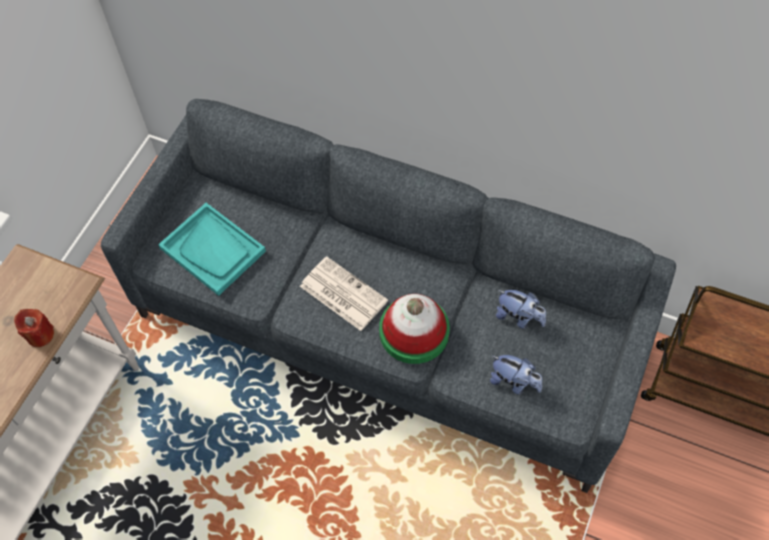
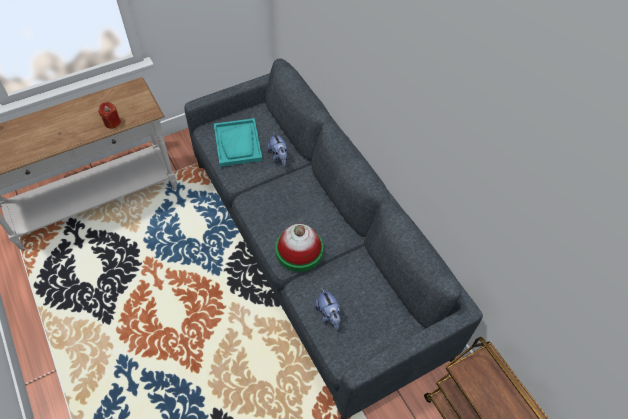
camera: 35 degrees right, 5 degrees down
newspaper [300,256,388,331] -> none
plush toy [496,290,546,329] -> plush toy moved to [267,132,288,166]

